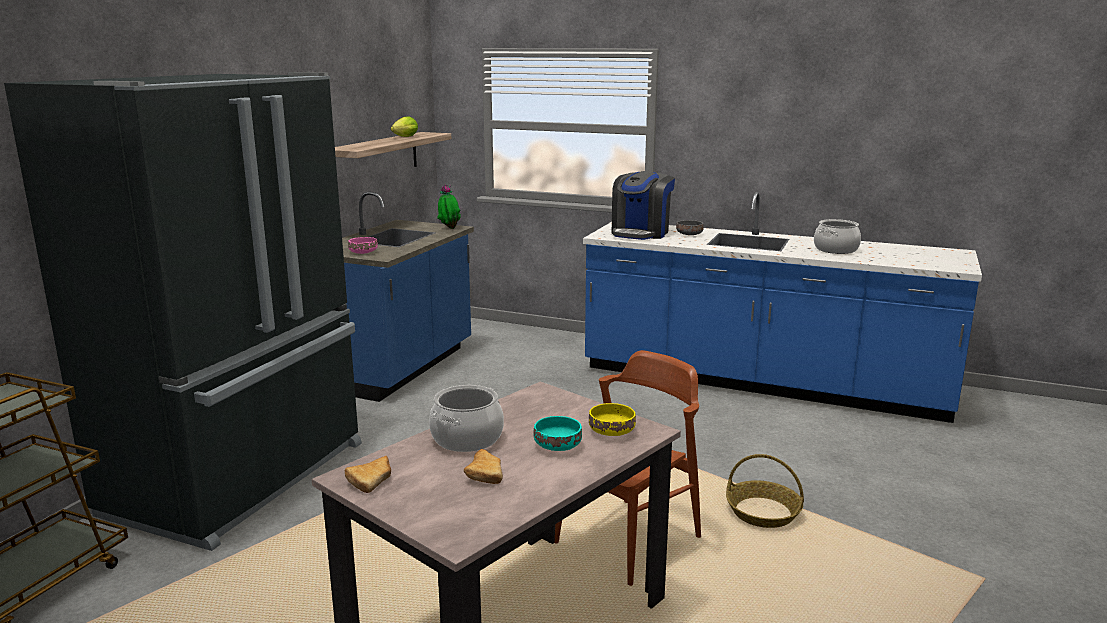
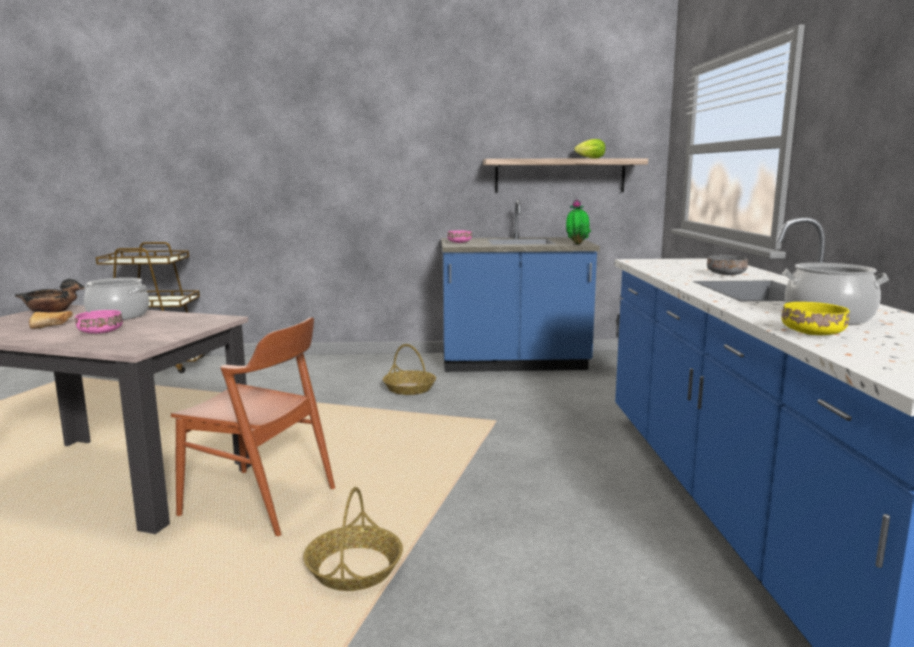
camera: 65 degrees right, 5 degrees down
black fridge [4,72,362,551] -> none
bread [345,456,391,493] -> black bowl [15,279,85,312]
turquoise bowl [533,416,582,451] -> pink bowl [75,310,123,334]
yellow bowl [589,403,636,436] -> yellow bowl moved to [781,302,850,335]
coffee machine [612,171,675,240] -> none
none -> basket [383,344,436,395]

